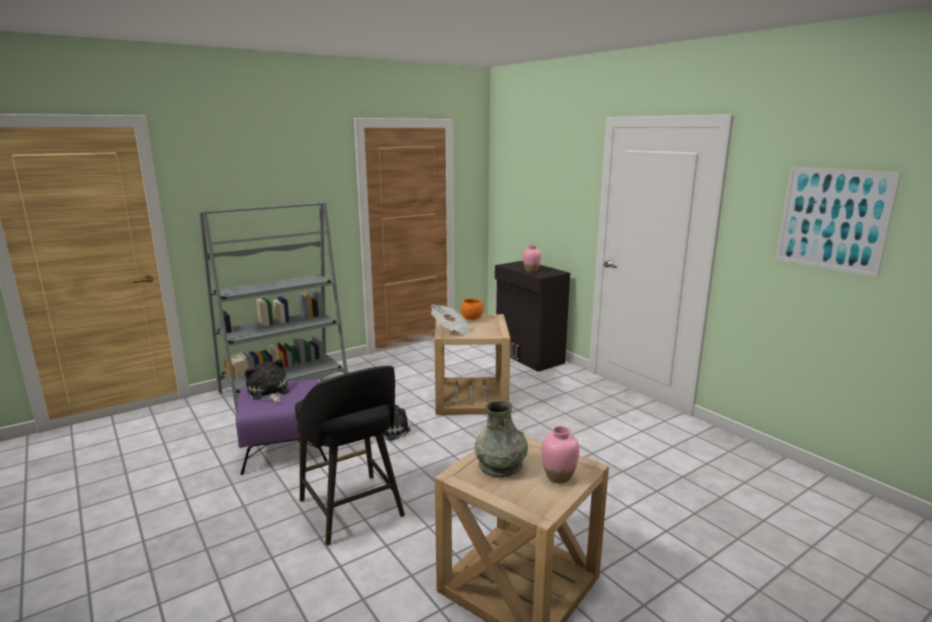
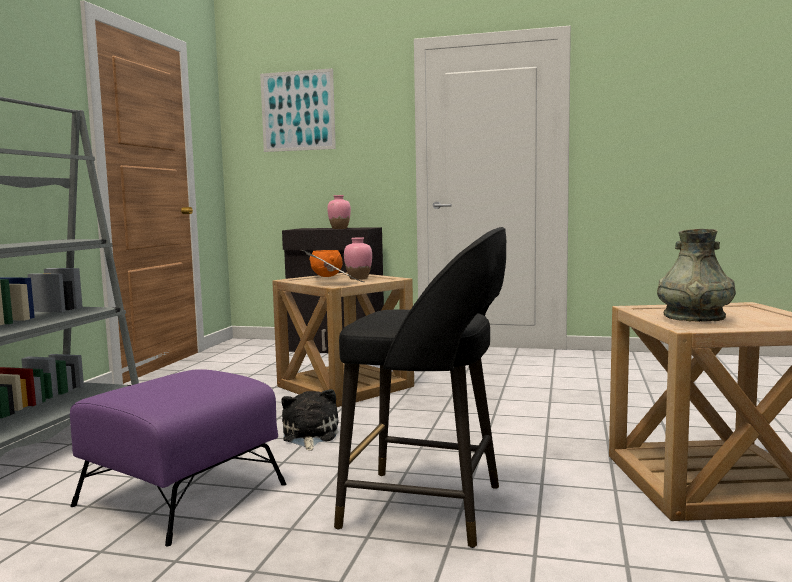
camera: 40 degrees left, 10 degrees down
plush toy [245,359,289,403] -> none
pink vase [542,426,579,484] -> pink vase moved to [344,237,372,280]
picture [775,167,901,277] -> picture moved to [260,68,336,152]

